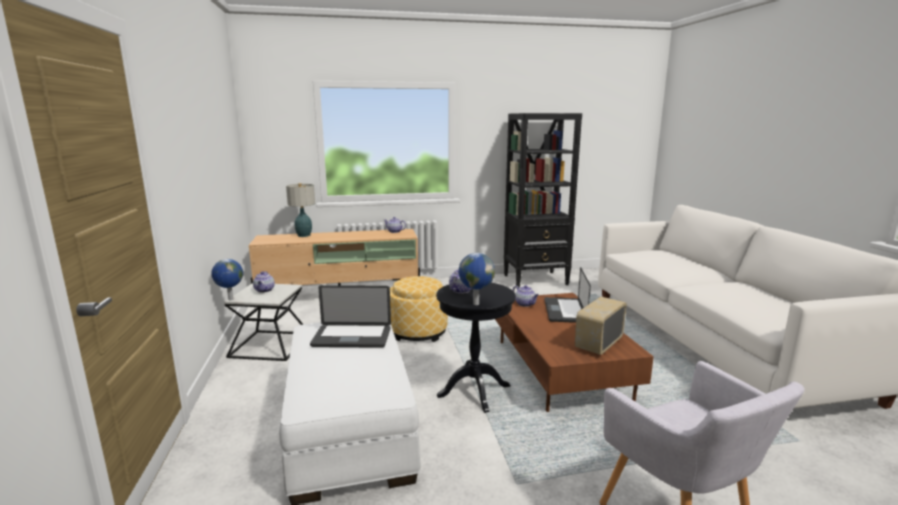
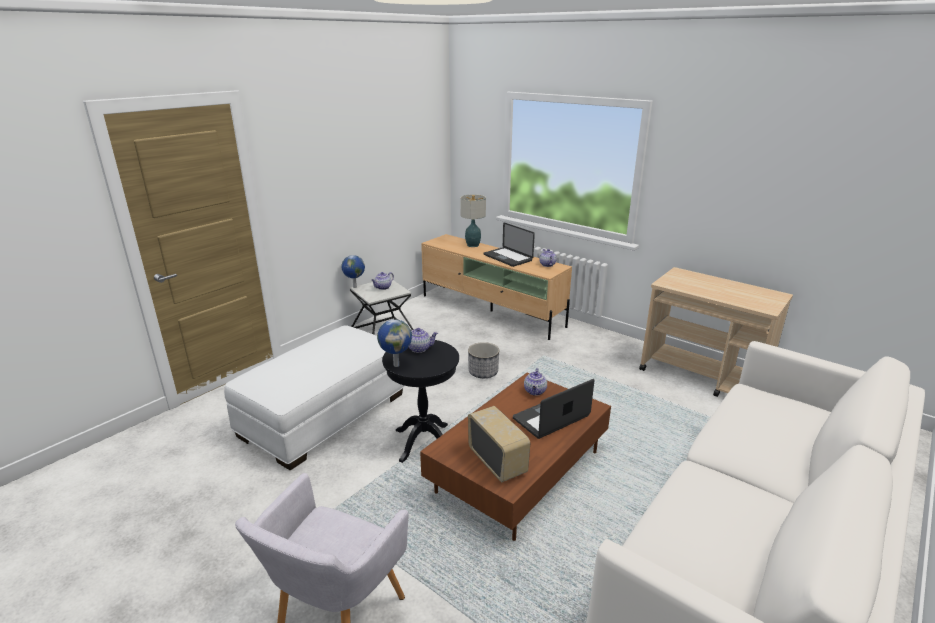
camera: 50 degrees right, 10 degrees up
laptop [310,285,391,348] -> laptop moved to [484,222,535,267]
ottoman [390,276,448,342] -> planter [468,342,499,378]
black bookcase [504,113,582,288] -> beige cart [639,267,793,397]
radio [575,297,627,355] -> radio turned 60 degrees clockwise [468,406,530,482]

